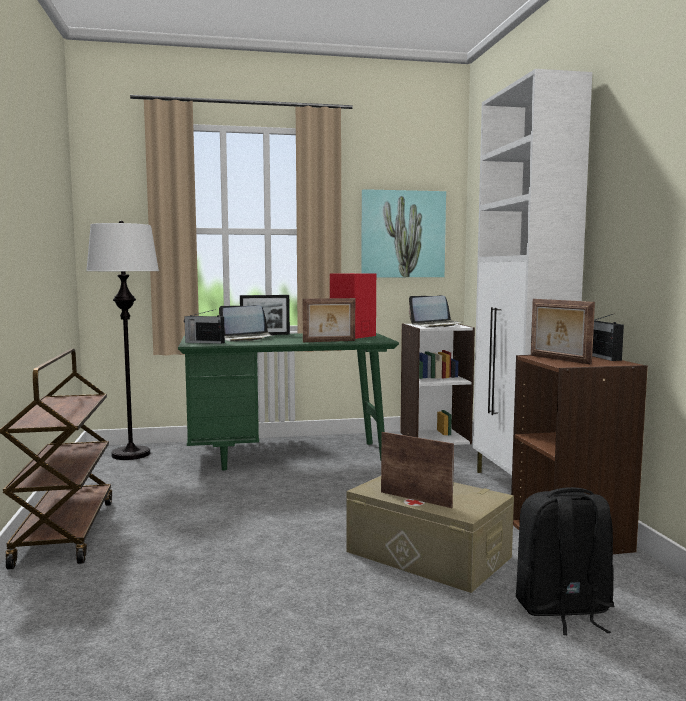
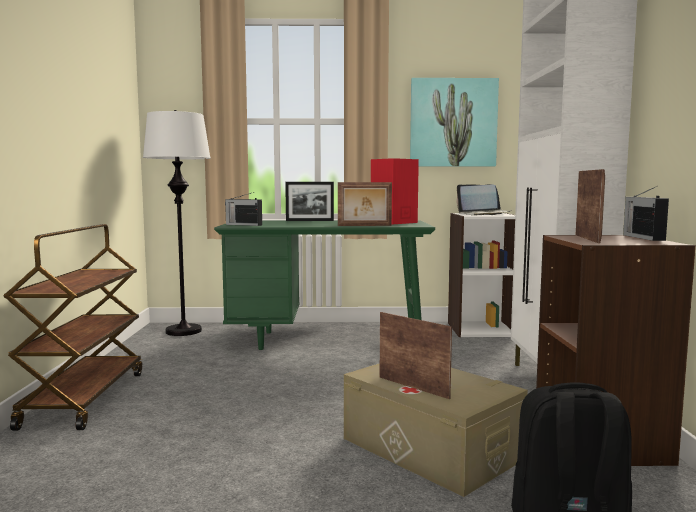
camera: 10 degrees right, 0 degrees up
laptop [219,305,274,342] -> none
picture frame [531,299,595,365] -> picture frame turned 150 degrees counterclockwise [576,169,605,243]

